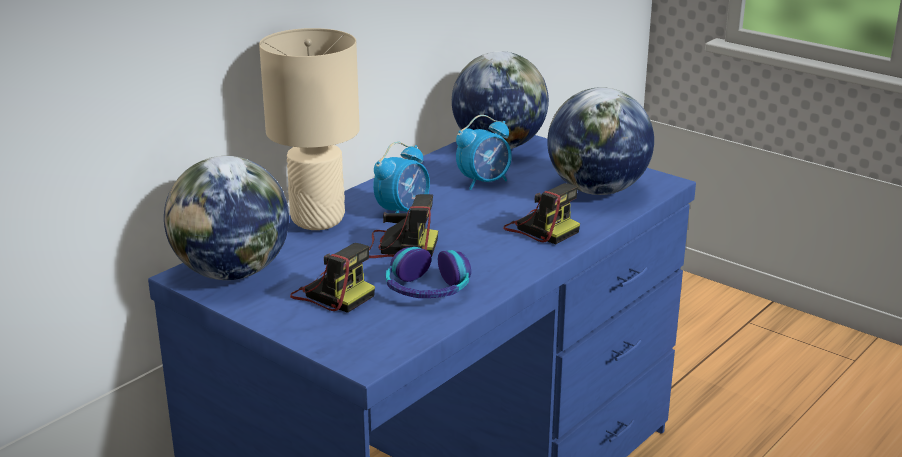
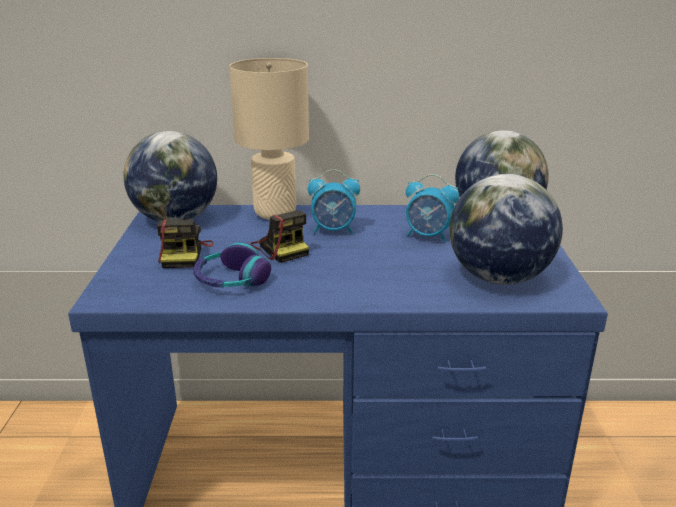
camera: 50 degrees right, 0 degrees up
camera [503,183,580,244] -> none

